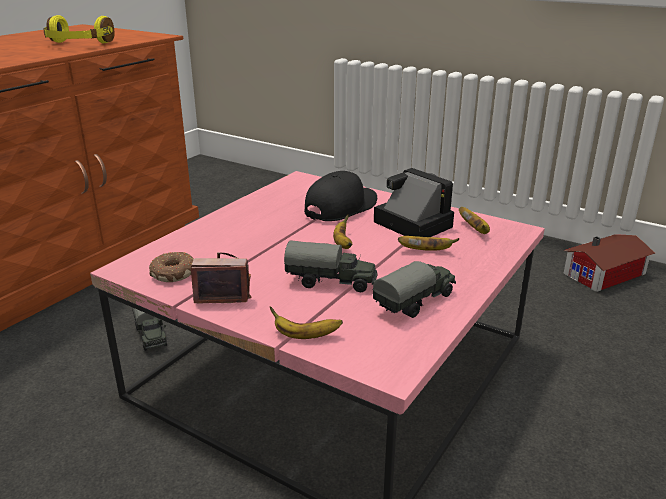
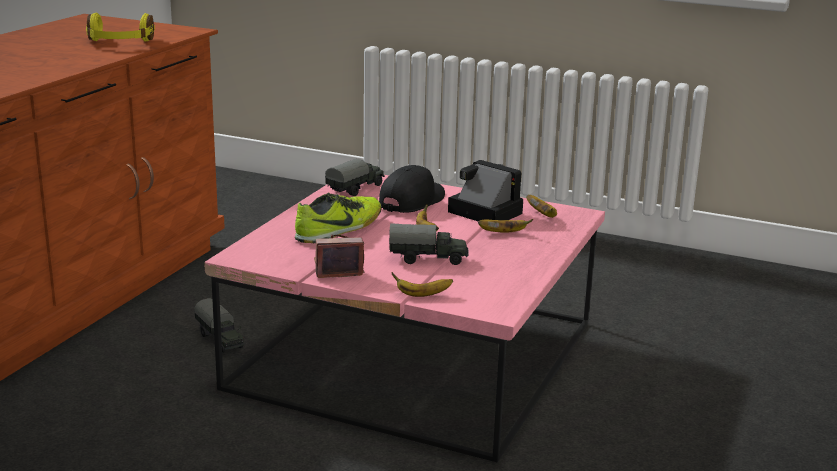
camera: 10 degrees left, 5 degrees down
donut [149,252,194,282] -> none
toy truck [372,261,456,318] -> toy truck moved to [325,159,385,196]
toy house [563,234,655,292] -> none
none -> shoe [295,192,381,243]

